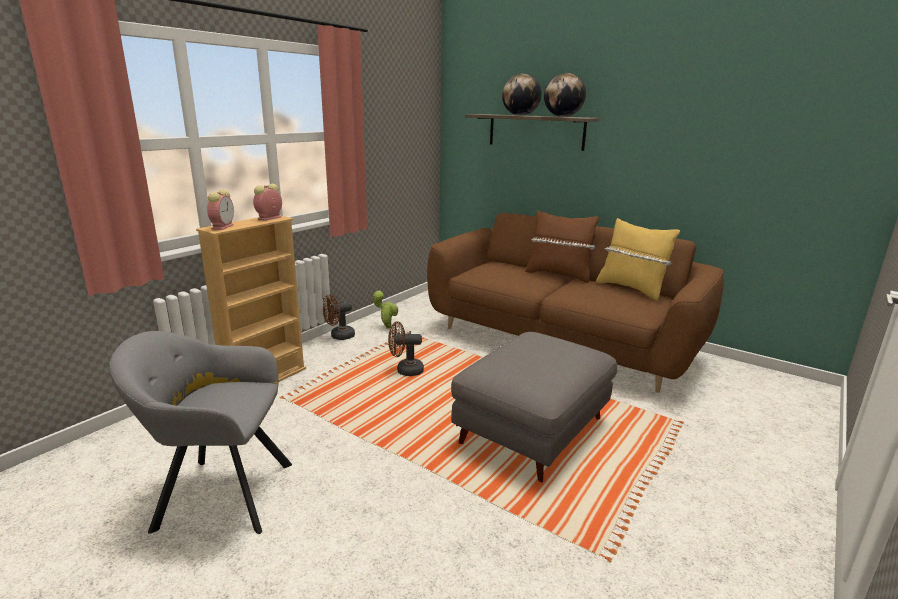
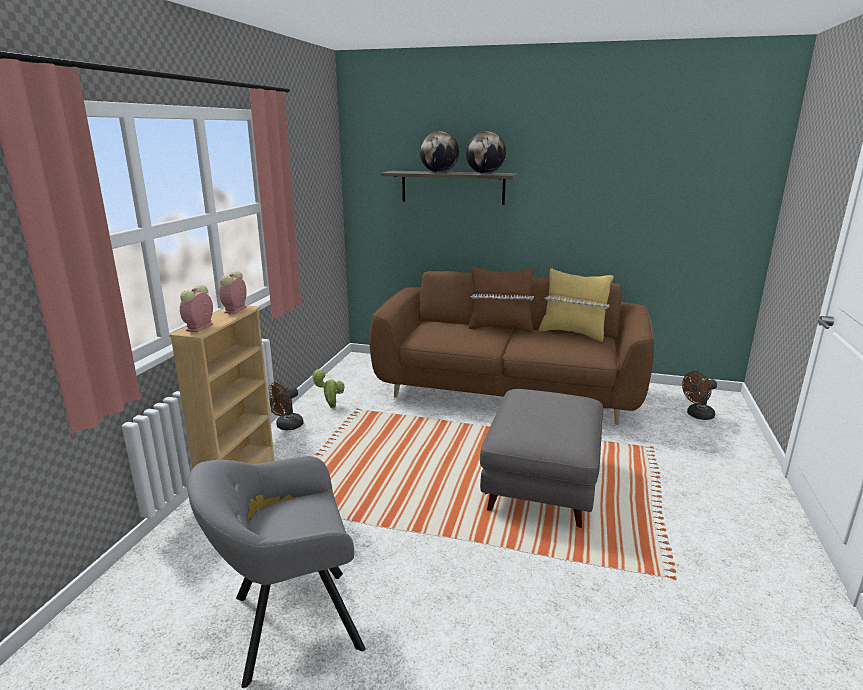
camera: 20 degrees left, 0 degrees up
alarm clock [207,189,234,230] -> alarm clock turned 150 degrees counterclockwise [180,285,213,332]
brown fan [388,321,424,376] -> brown fan moved to [682,371,717,420]

